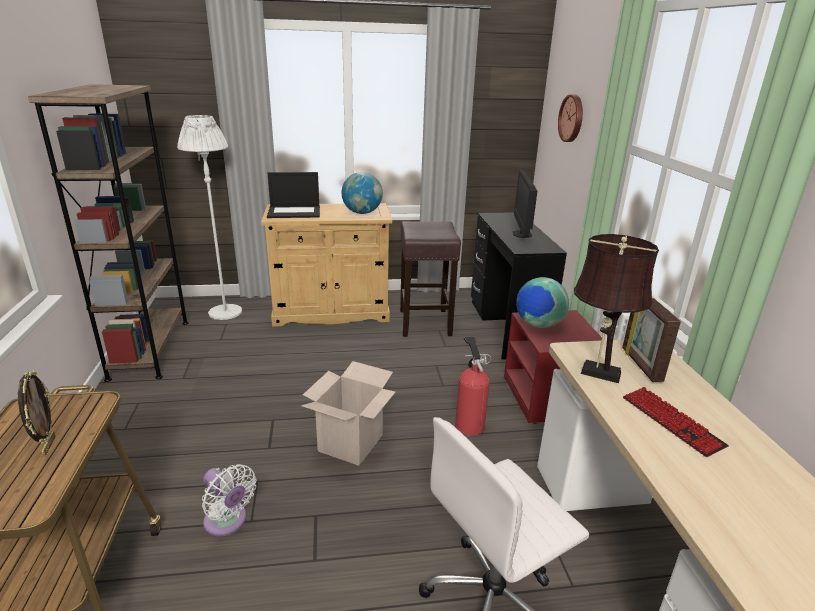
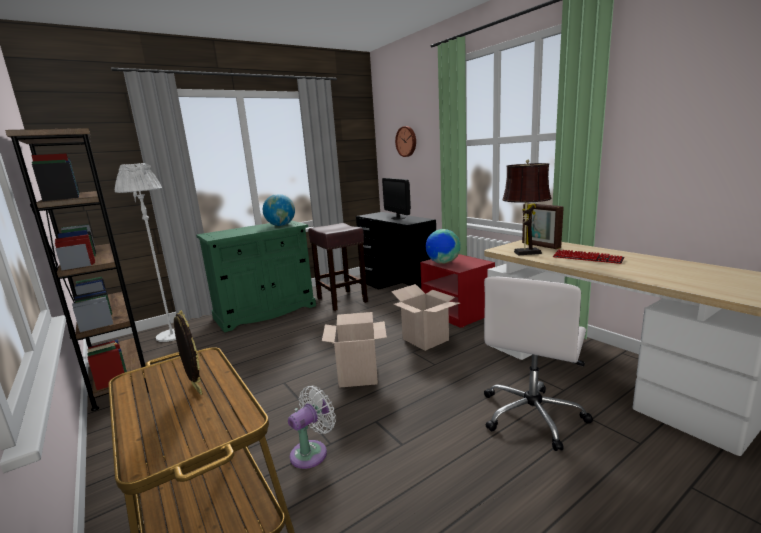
camera: 25 degrees left, 10 degrees down
white fan [202,464,256,536] -> white fan turned 60 degrees counterclockwise [288,385,336,469]
beige cabinet [261,203,392,327] -> green cabinet [196,220,316,332]
laptop [267,172,320,218] -> none
fire extinguisher [455,336,491,436] -> cardboard box [391,284,460,351]

